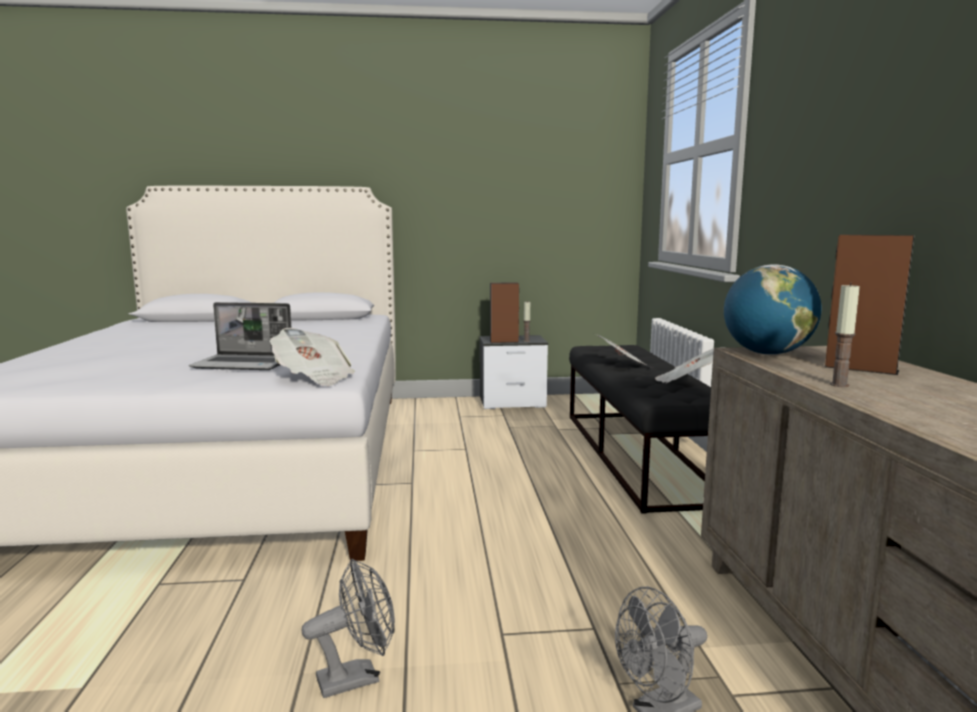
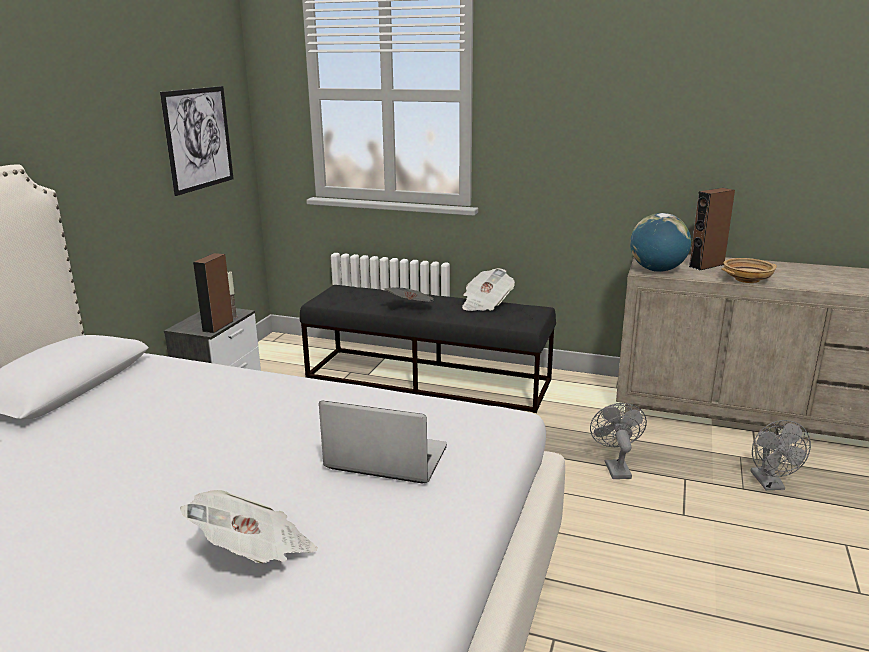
camera: 65 degrees left, 10 degrees up
laptop [189,302,292,370] -> laptop turned 105 degrees counterclockwise [319,400,447,483]
newspaper [270,328,355,386] -> newspaper moved to [180,490,318,564]
grey fan [301,559,395,698] -> grey fan moved to [590,403,647,479]
candle [830,283,860,387] -> beige bowl [721,258,777,283]
none -> picture [160,86,234,196]

